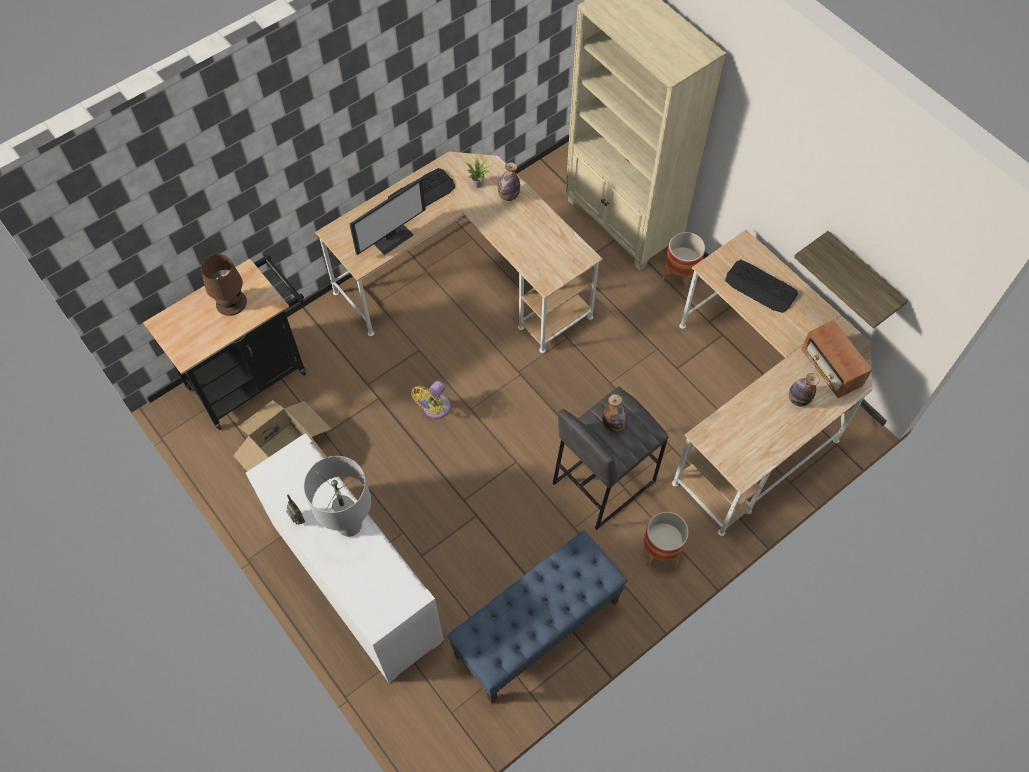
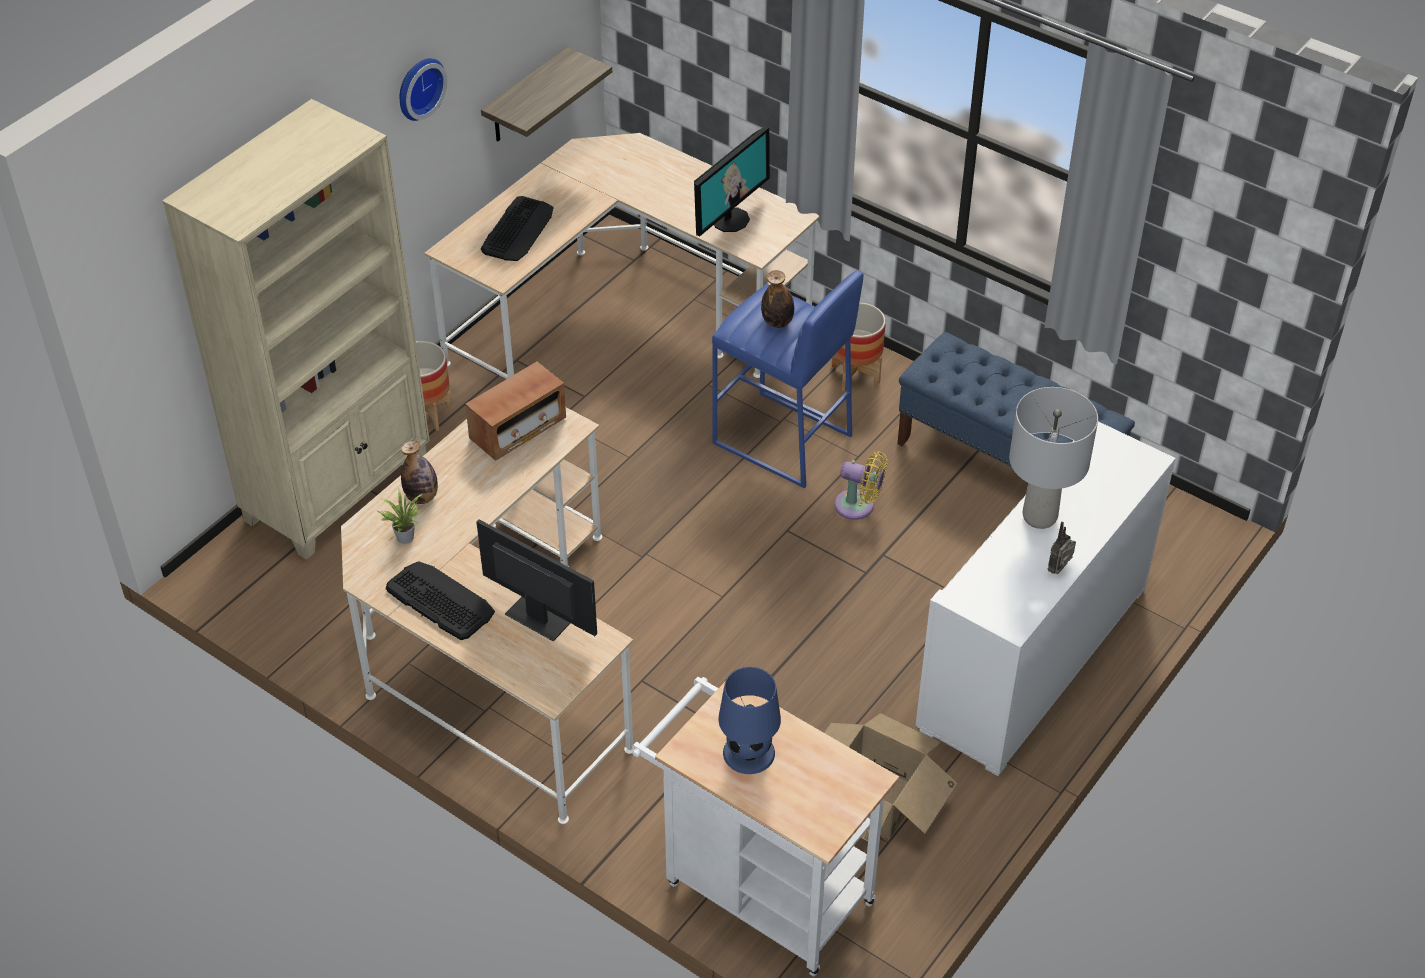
camera: 105 degrees left, 15 degrees down
black cart [143,255,307,430] -> white cart [632,677,899,977]
brown table lamp [201,254,247,316] -> blue table lamp [718,667,781,774]
yellow fan [411,381,451,419] -> yellow fan moved to [834,451,887,520]
grey stool [553,386,669,530] -> blue stool [712,270,864,488]
bottle [789,373,819,406] -> none
radio [801,320,872,398] -> radio moved to [465,361,566,461]
none -> wall clock [400,58,447,121]
none -> monitor [694,126,770,237]

